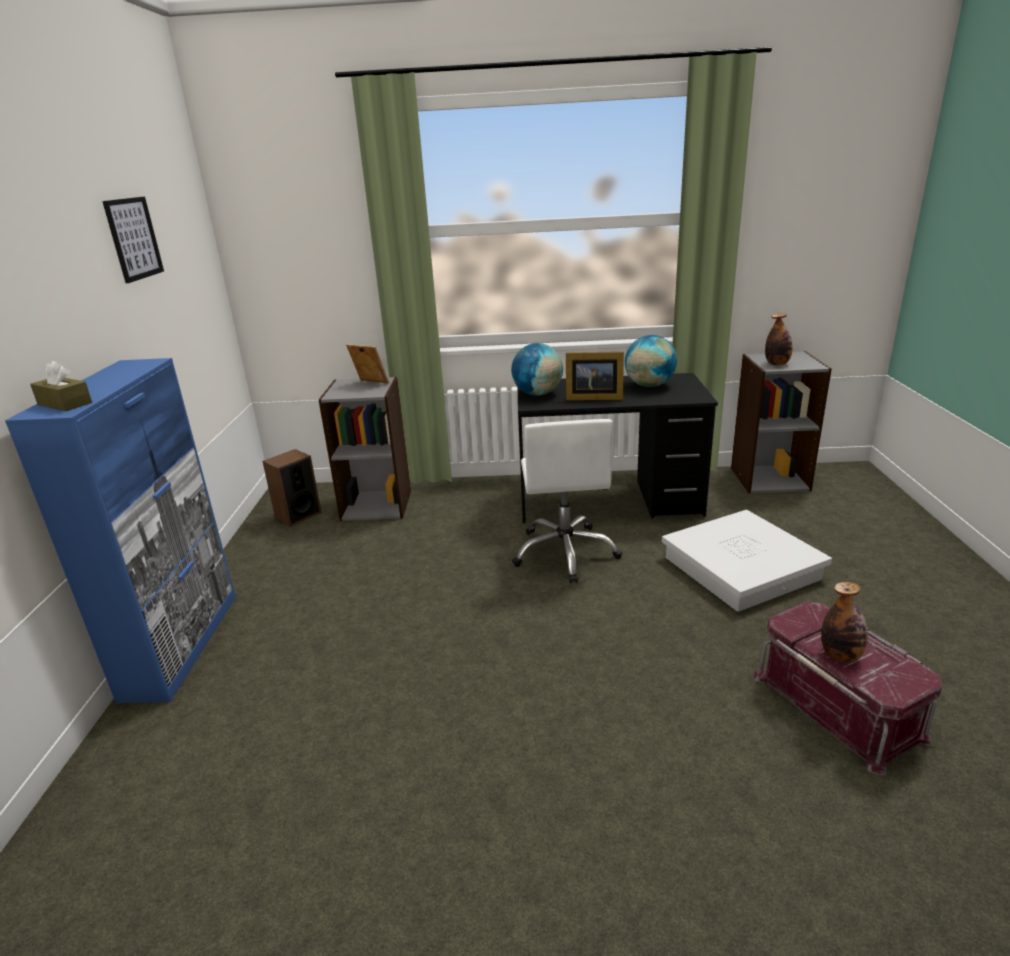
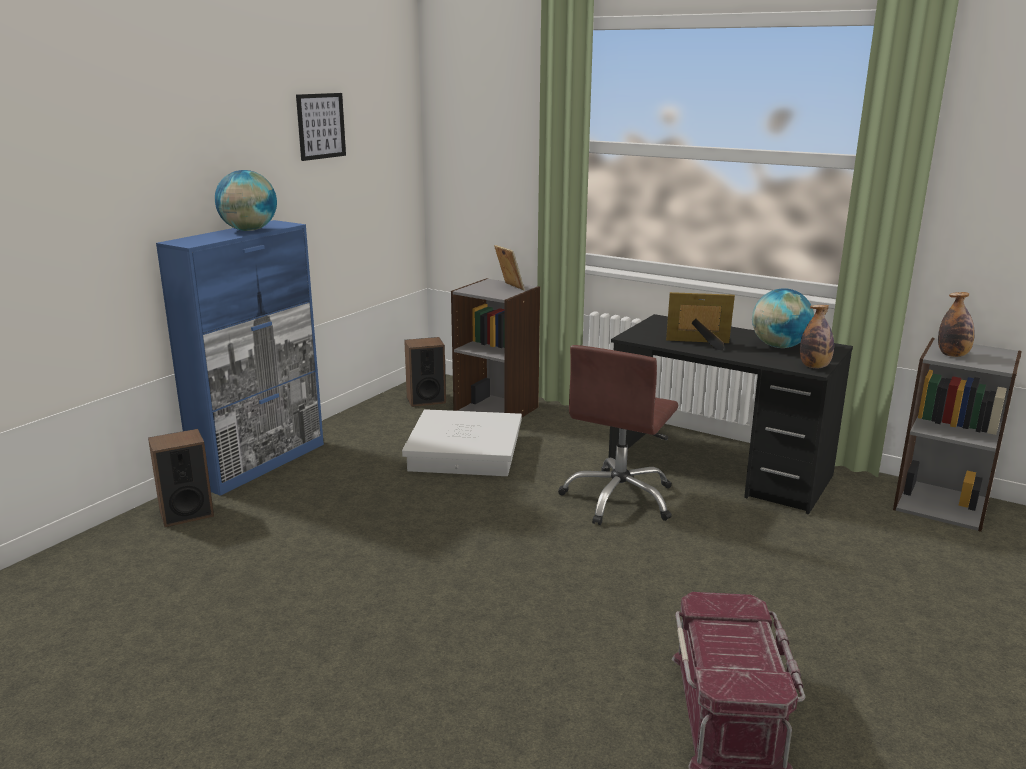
camera: 30 degrees right, 5 degrees down
brown tissue box [30,361,92,411] -> none
globe [511,343,563,396] -> globe moved to [215,170,277,231]
white office chair [512,419,622,583] -> brown office chair [558,345,678,525]
picture frame [566,352,624,401] -> picture frame turned 150 degrees clockwise [666,292,735,351]
white storage box [662,510,832,612] -> white storage box moved to [402,409,522,476]
bottle [821,582,868,662] -> bottle moved to [800,305,834,368]
none -> speaker [148,429,214,527]

